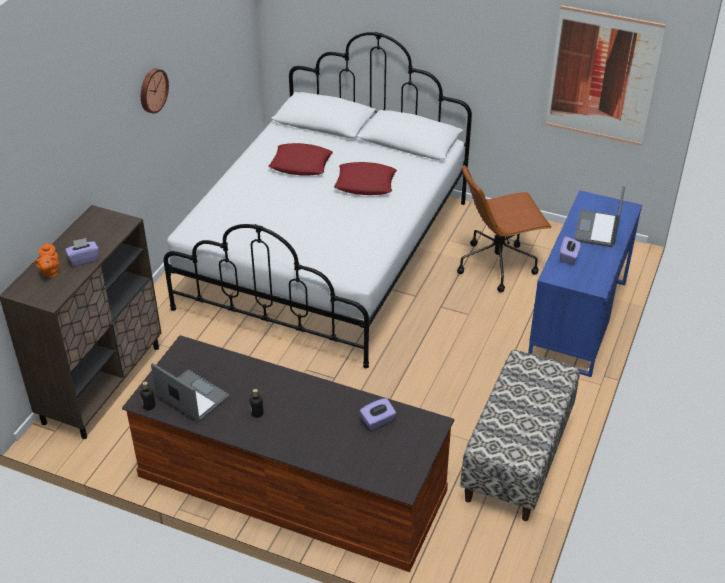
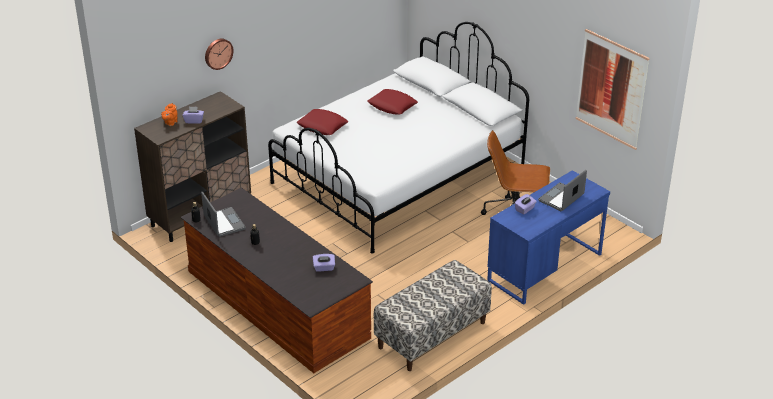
camera: 25 degrees right, 5 degrees down
wall clock [141,69,169,114] -> wall clock moved to [205,38,234,70]
red pillow [334,162,397,195] -> red pillow moved to [297,109,349,135]

